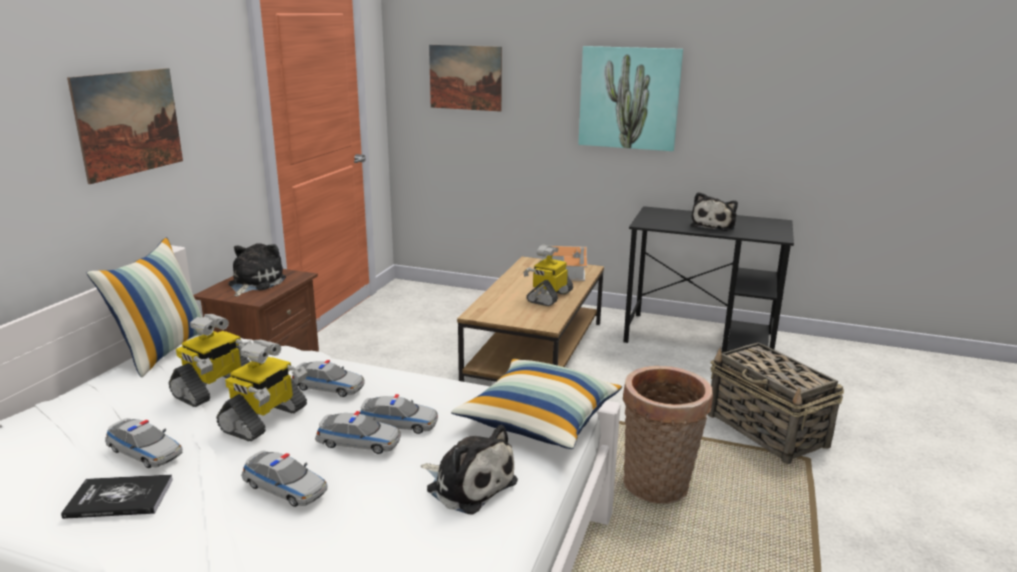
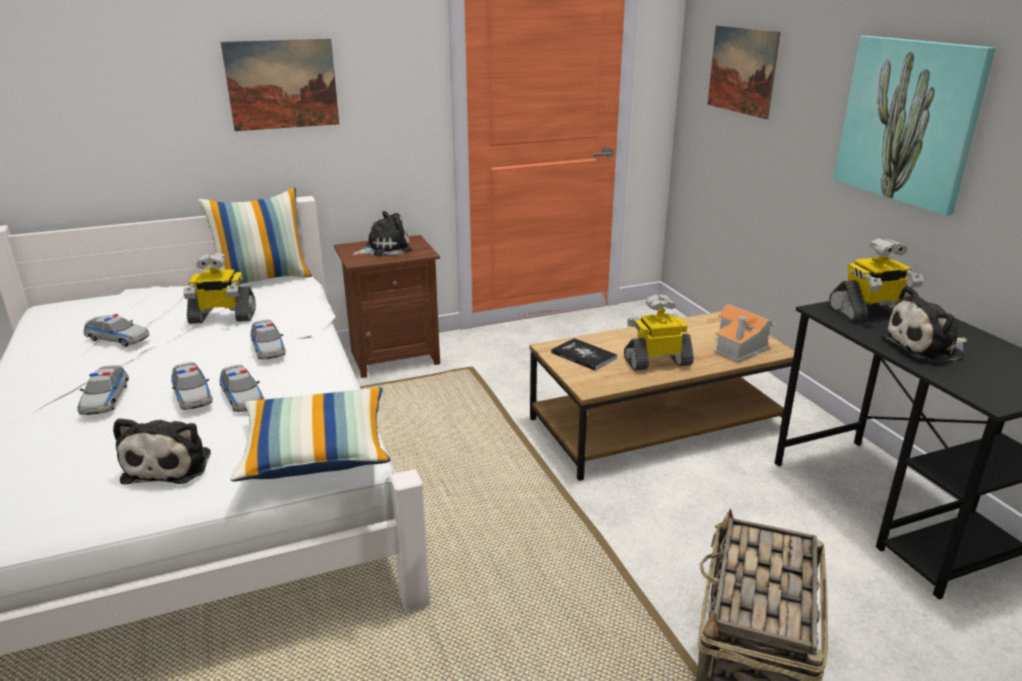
camera: 50 degrees right, 5 degrees up
book [61,475,173,519] -> book moved to [551,338,617,371]
toy car [105,418,182,468] -> toy car turned 60 degrees counterclockwise [84,314,149,347]
toy robot [216,339,307,442] -> toy robot moved to [829,238,924,321]
basket [623,366,713,504] -> none

